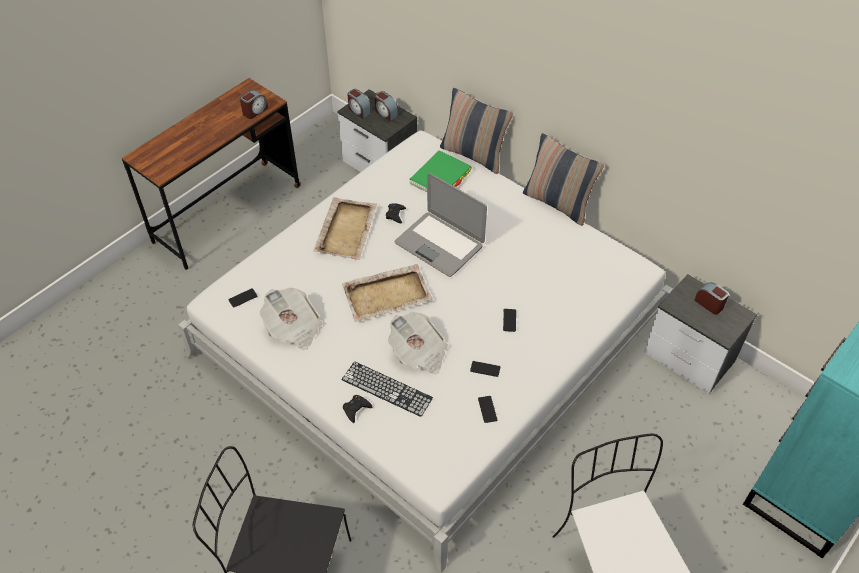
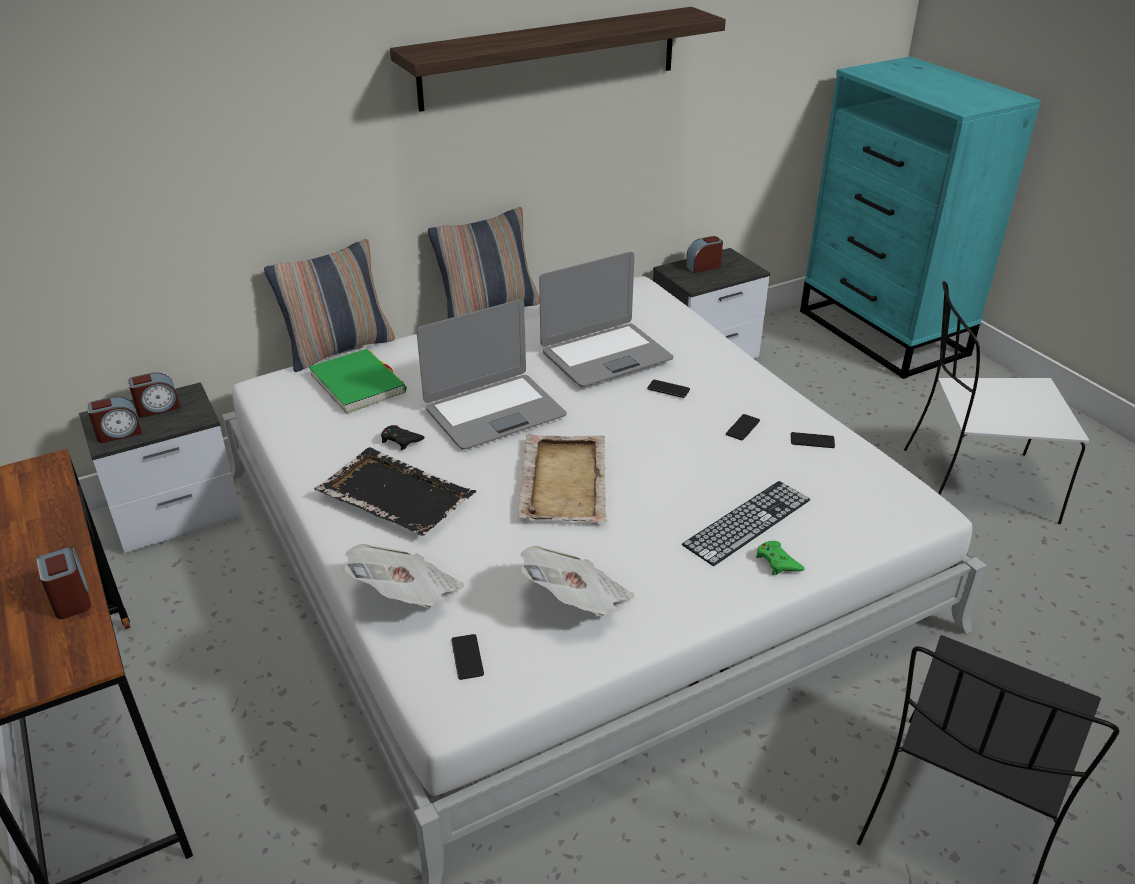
camera: 70 degrees left, 15 degrees down
alarm clock [240,90,268,119] -> alarm clock moved to [36,547,91,619]
beige tray [314,197,377,260] -> black tray [314,447,476,536]
black game controller [343,395,372,423] -> green game controller [756,541,805,575]
newspaper [388,312,448,375] -> newspaper moved to [343,544,464,607]
none -> shelf [390,7,726,112]
none -> laptop [539,252,674,387]

